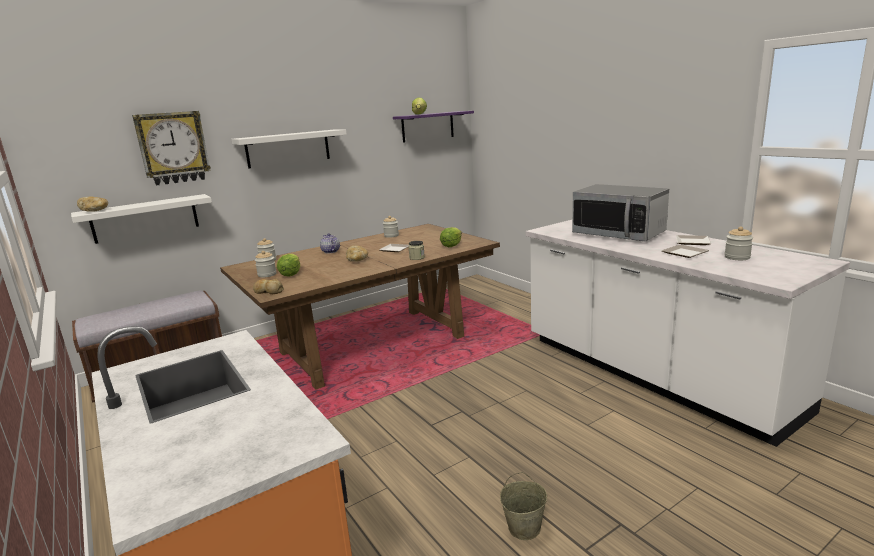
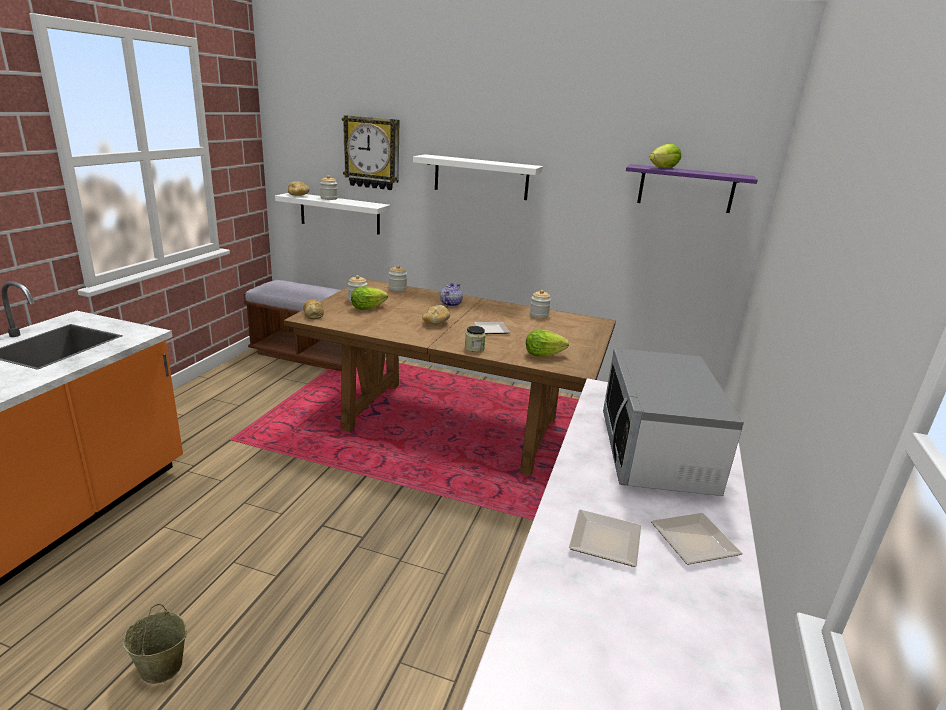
camera: 50 degrees right, 5 degrees up
jar [724,227,753,260] -> jar moved to [320,175,338,200]

